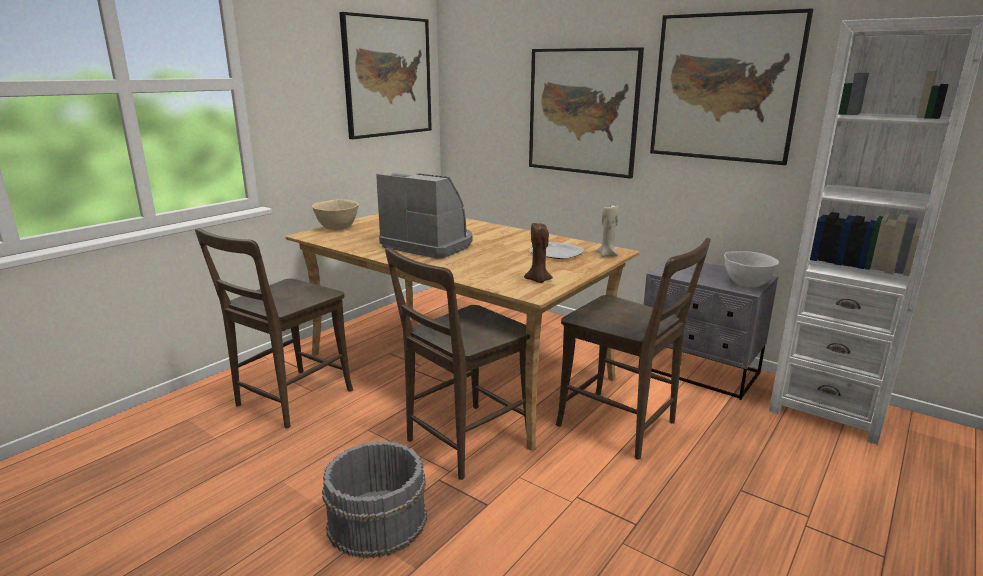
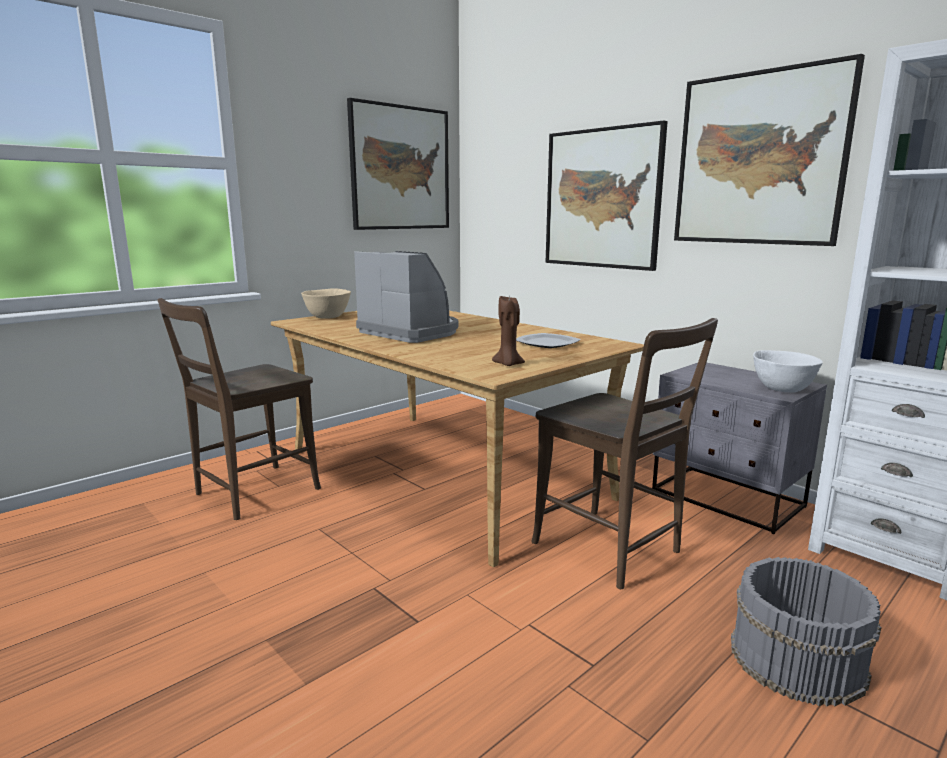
camera: 10 degrees right, 5 degrees down
grey bucket [322,441,427,559] -> grey bucket moved to [731,557,882,706]
brown chair [385,247,530,480] -> none
beige candle [596,205,619,257] -> none

